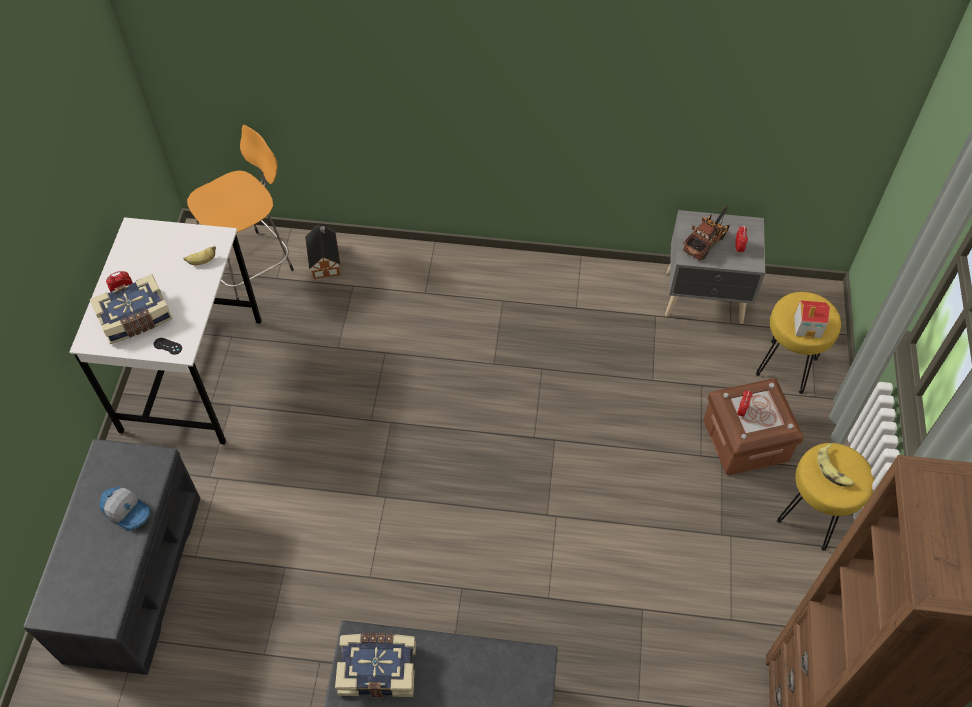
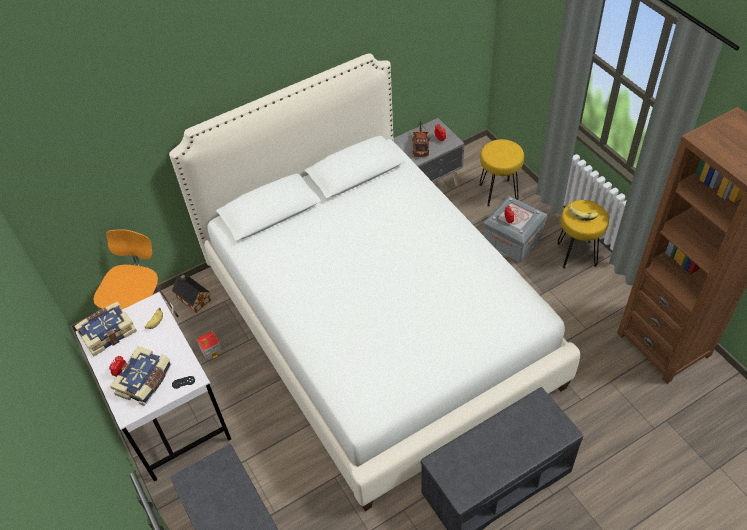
camera: 35 degrees left, 5 degrees down
cap [100,487,151,530] -> none
book [335,633,416,697] -> book moved to [74,301,137,357]
brown storage box [703,378,804,475] -> grey storage box [483,196,547,263]
toy house [794,300,830,339] -> toy house moved to [196,331,223,361]
none -> white bed [169,53,580,511]

